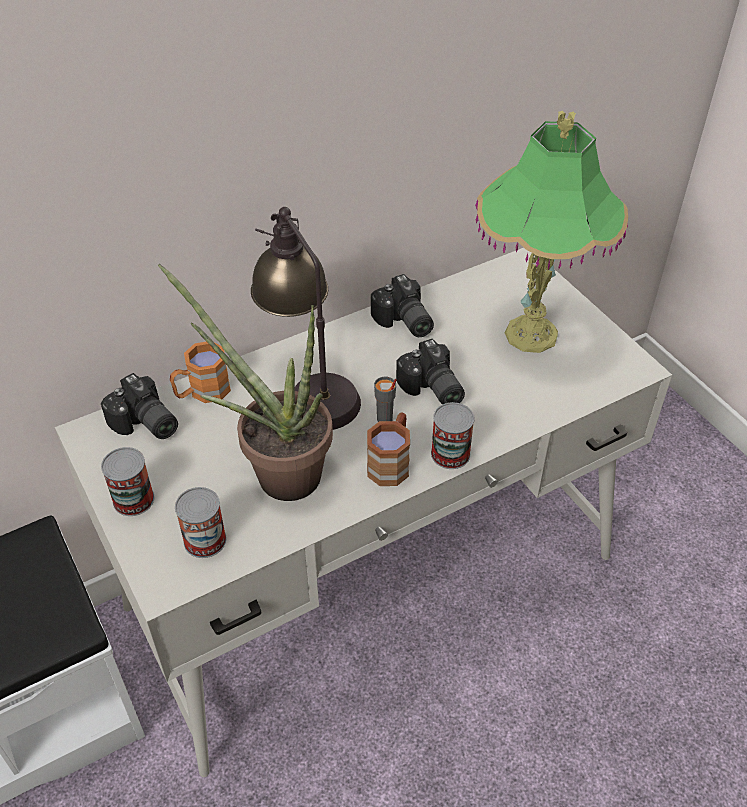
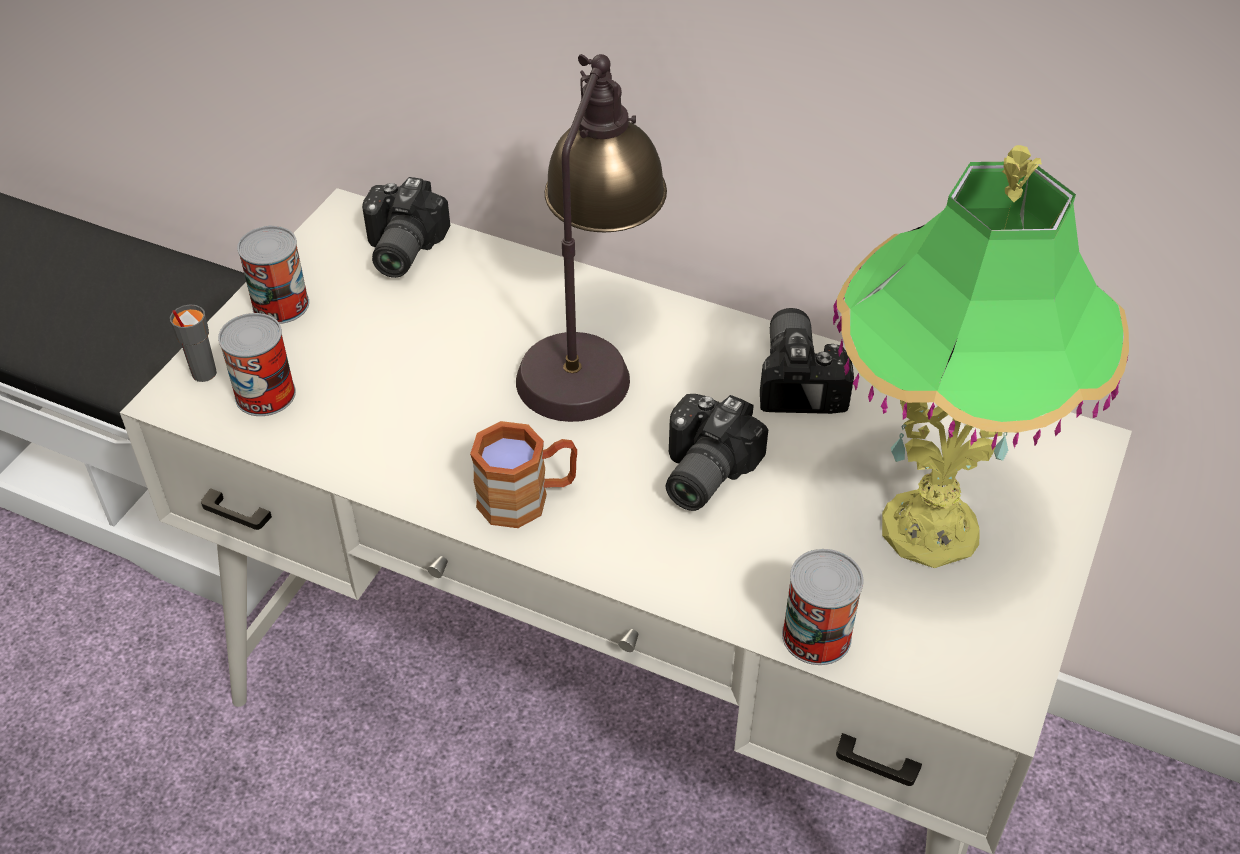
camera: 55 degrees right, 0 degrees up
potted plant [158,264,333,501] -> none
orange mug [170,342,231,403] -> none
camera [371,274,434,337] -> camera turned 150 degrees clockwise [760,308,854,414]
grey cup [374,377,397,422] -> grey cup moved to [170,304,217,382]
can [431,402,474,469] -> can moved to [782,549,864,665]

